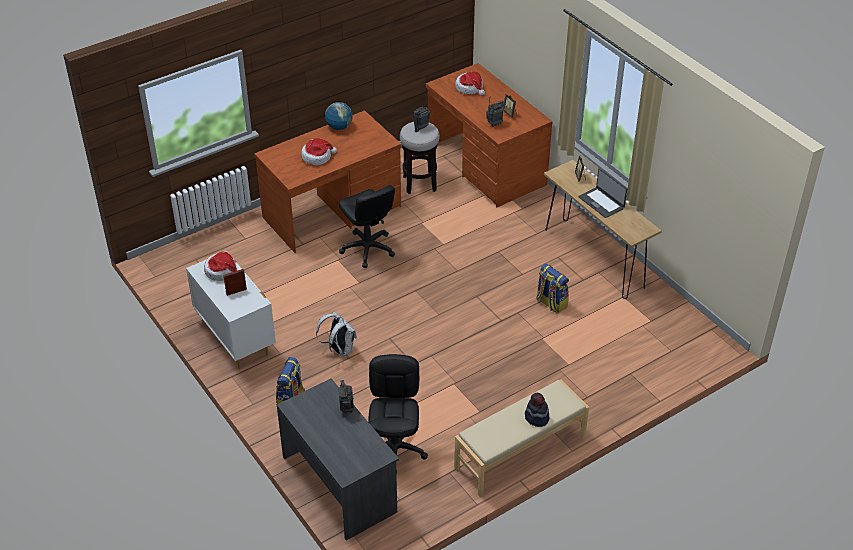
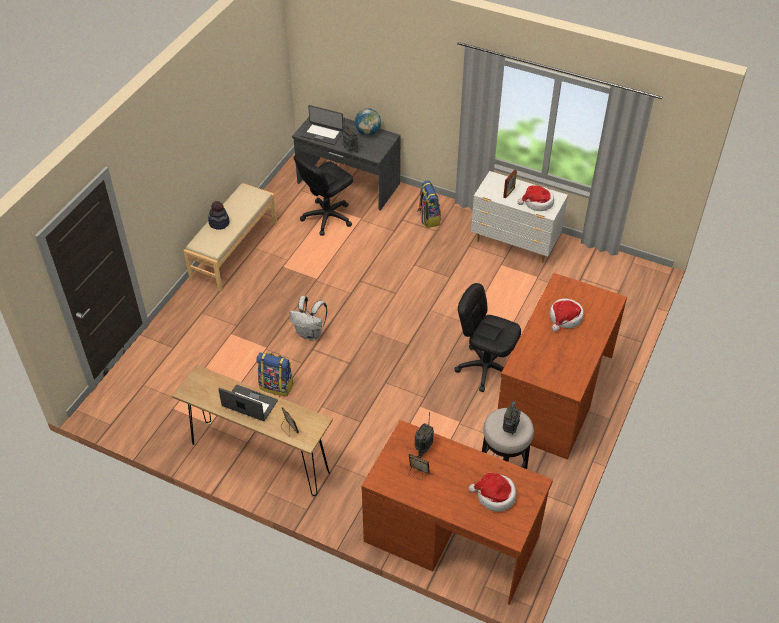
camera: 150 degrees right, 5 degrees up
white backpack [316,311,357,357] -> white backpack moved to [290,296,327,340]
globe [325,102,353,130] -> globe moved to [355,108,381,135]
black office chair [368,354,428,475] -> black office chair turned 75 degrees clockwise [293,154,353,236]
none -> laptop [301,105,344,145]

